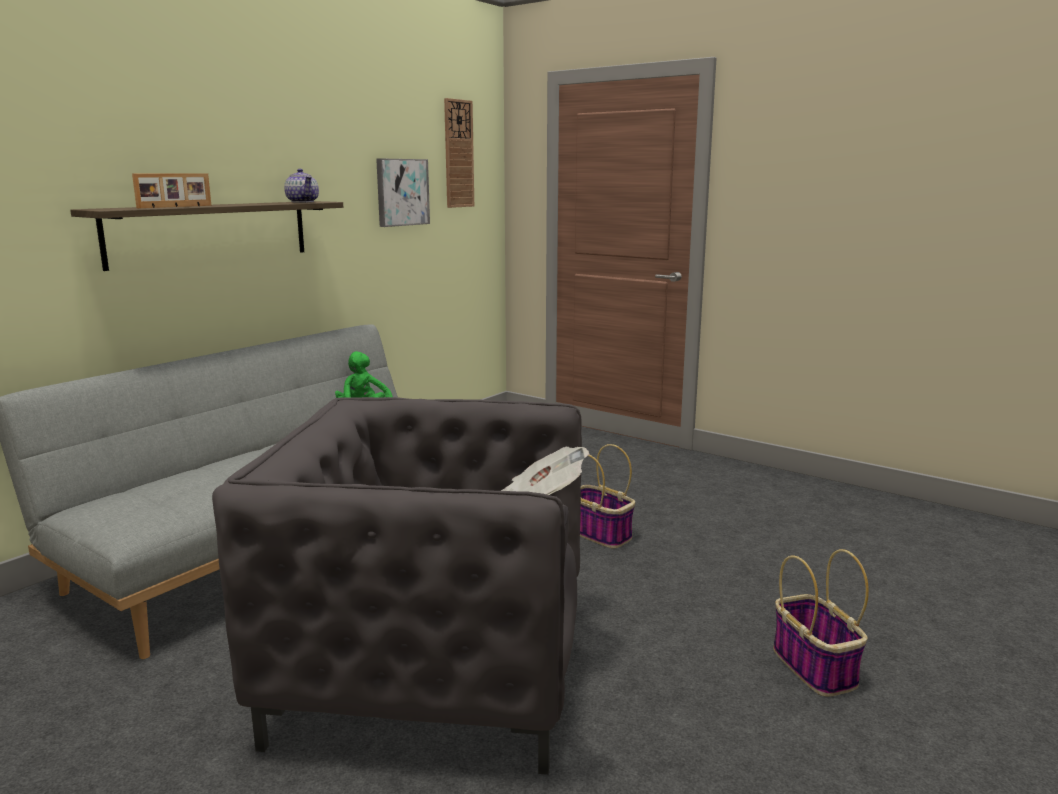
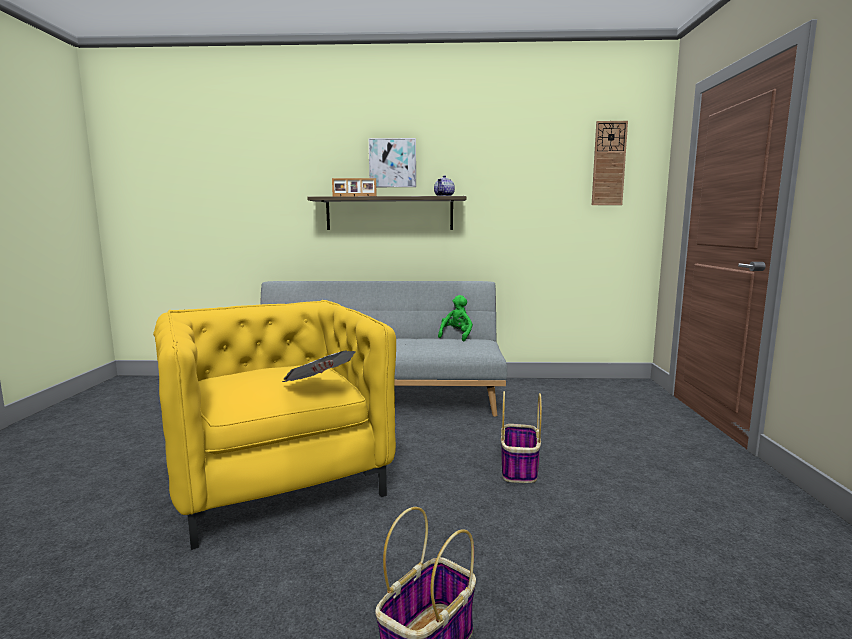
camera: 55 degrees right, 5 degrees down
grey armchair [212,397,582,775] -> yellow armchair [153,300,396,550]
picture [376,158,430,227] -> picture moved to [369,138,416,187]

